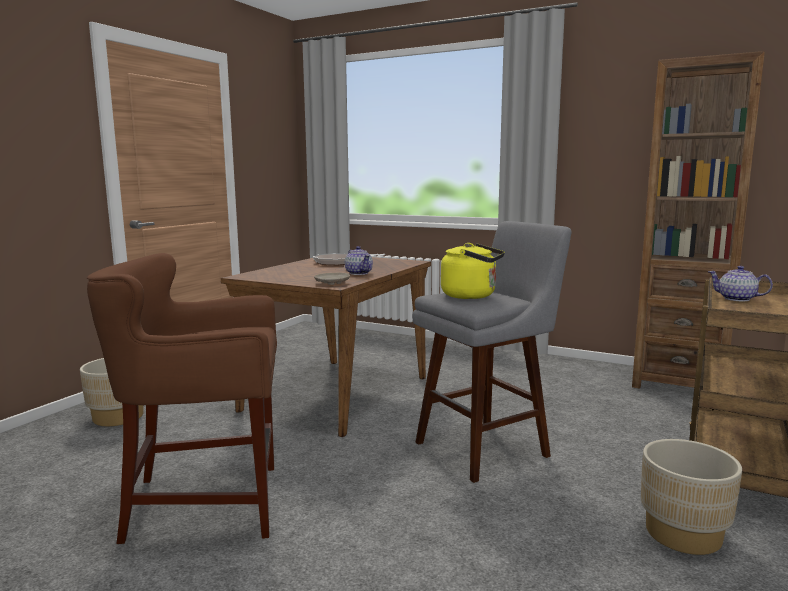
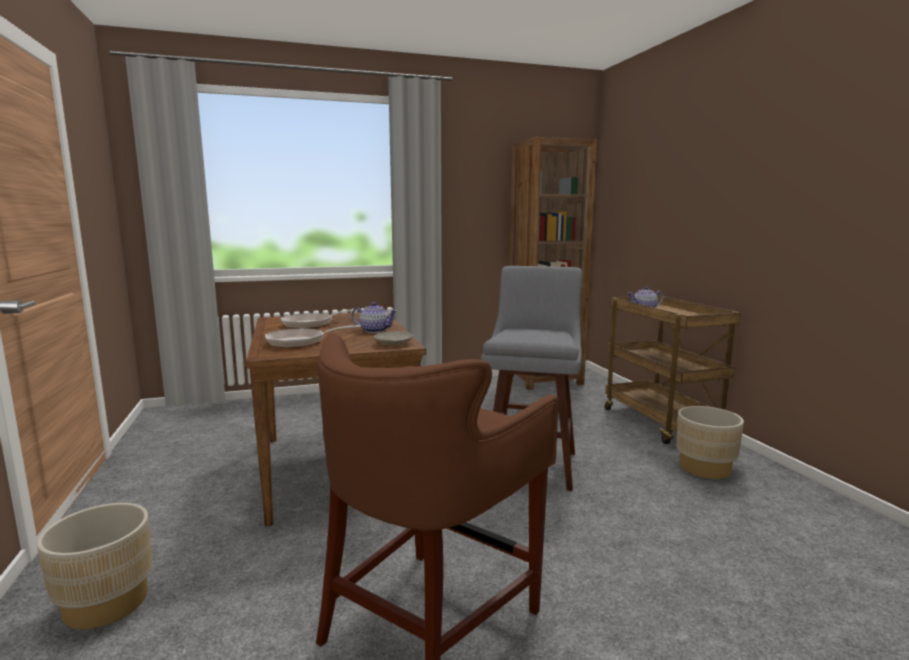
camera: 45 degrees left, 0 degrees up
yellow kettle [441,243,505,299] -> none
none -> frying pan [265,325,361,348]

